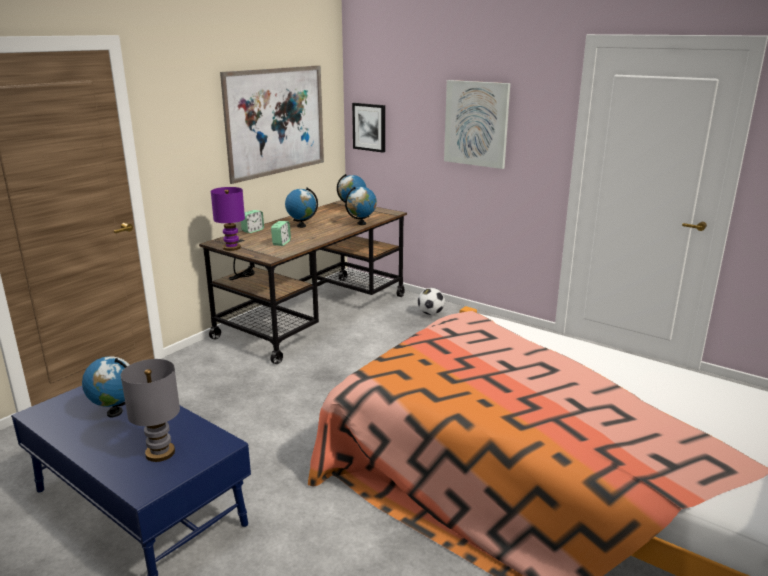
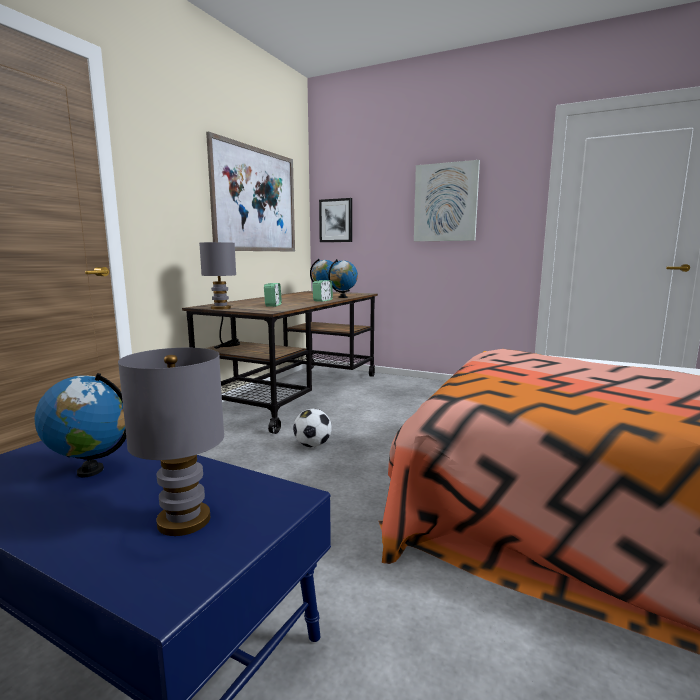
camera: 10 degrees left, 10 degrees down
purple table lamp [211,187,245,251] -> grey table lamp [199,242,236,310]
alarm clock [241,210,264,233] -> alarm clock moved to [312,280,333,302]
globe [285,188,318,228] -> none
football [418,288,445,315] -> football moved to [293,408,332,447]

